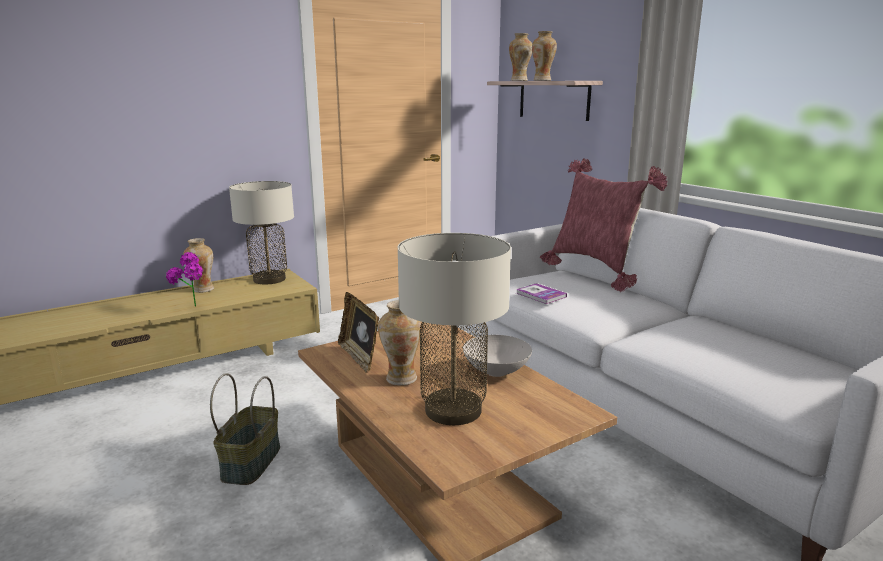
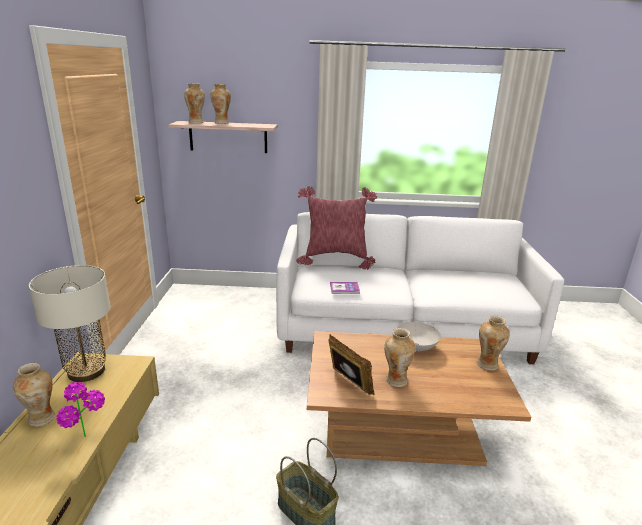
camera: 55 degrees left, 5 degrees up
picture frame [338,292,379,373] -> picture frame turned 135 degrees counterclockwise [328,334,374,395]
table lamp [397,233,511,425] -> none
none -> vase [477,315,510,371]

